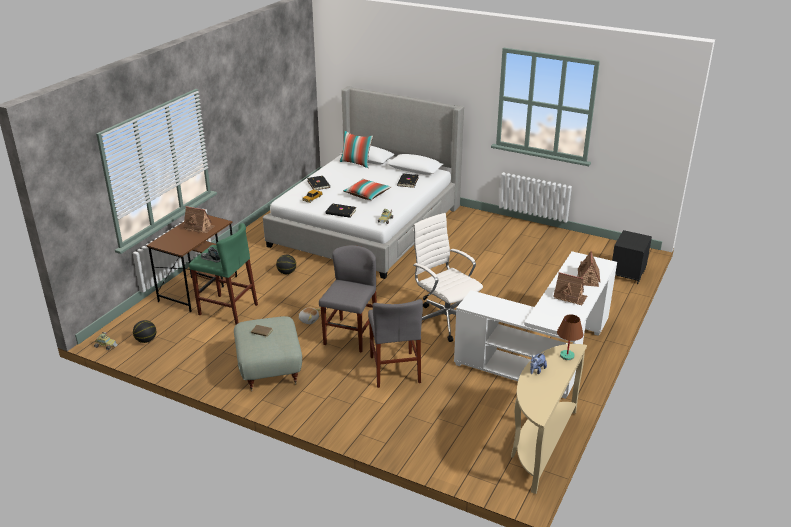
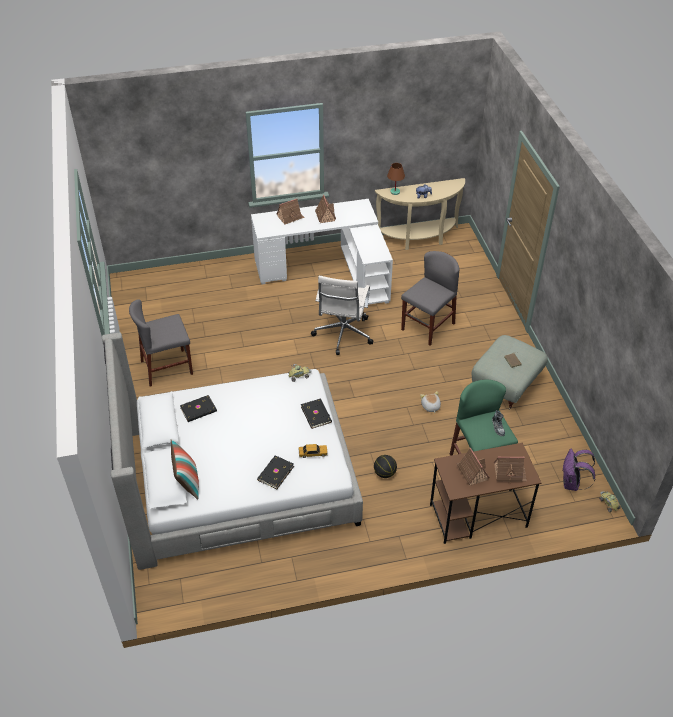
camera: 130 degrees left, 15 degrees up
basketball [133,320,156,343] -> purple backpack [563,448,595,491]
grey chair [319,245,377,353] -> grey chair moved to [129,299,193,386]
pillow [343,179,391,200] -> none
black nightstand [612,230,652,284] -> none
none -> toy house [494,457,527,484]

